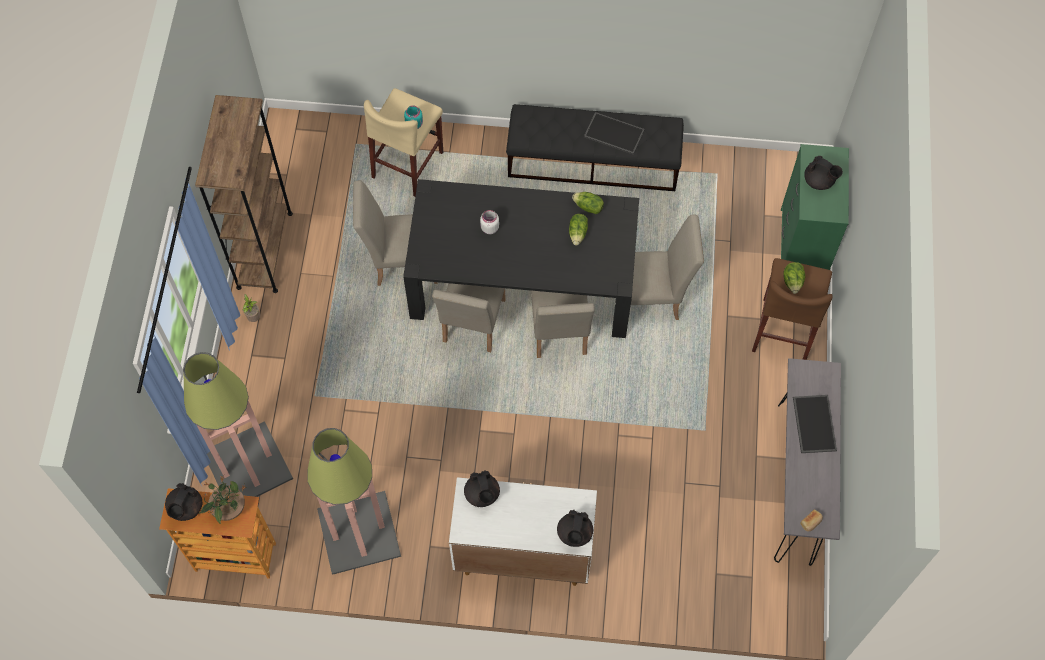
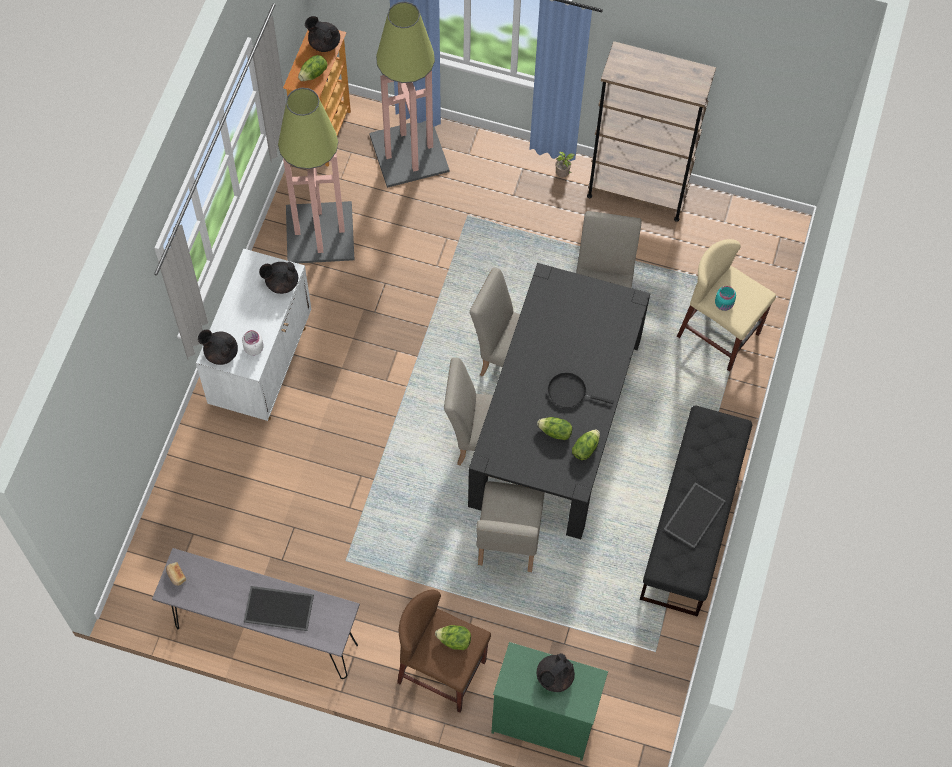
camera: 100 degrees right, 0 degrees up
potted plant [199,476,246,524] -> lettuce [298,55,328,81]
white jar [480,210,499,234] -> white jar moved to [242,330,264,356]
none -> black frying pan [548,372,614,408]

